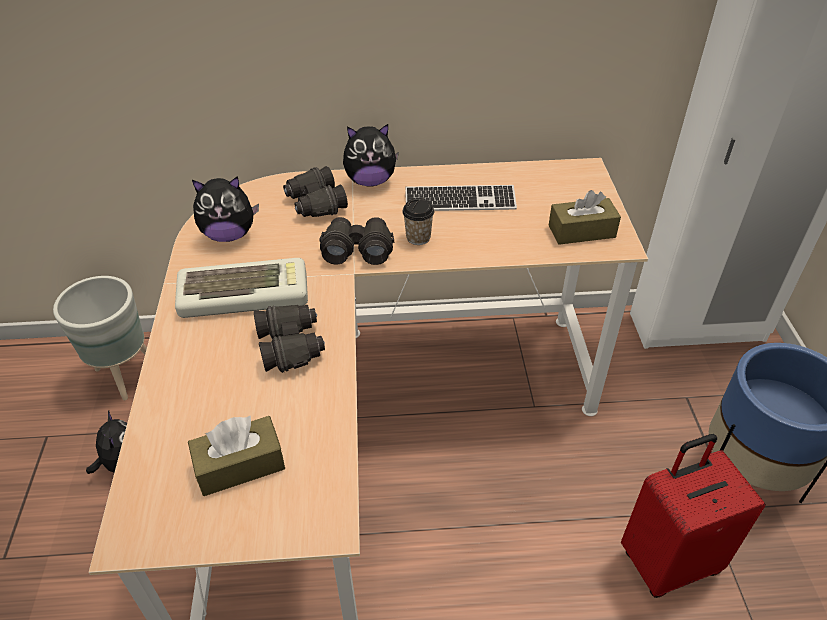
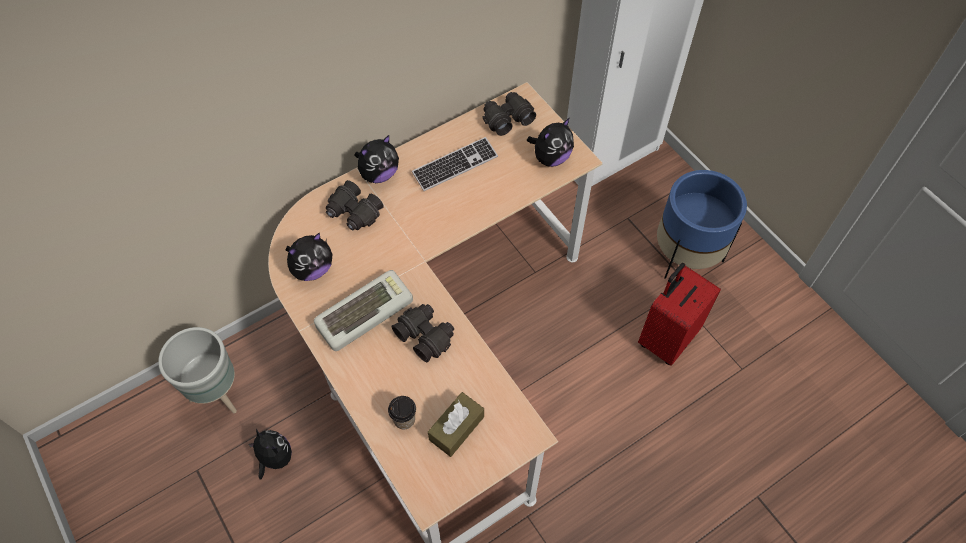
camera: 30 degrees left, 15 degrees up
black binoculars [319,217,394,265] -> black binoculars moved to [483,92,536,136]
cup [402,198,434,245] -> cup moved to [388,396,416,430]
brown tissue box [549,190,621,245] -> plush toy [527,118,574,167]

